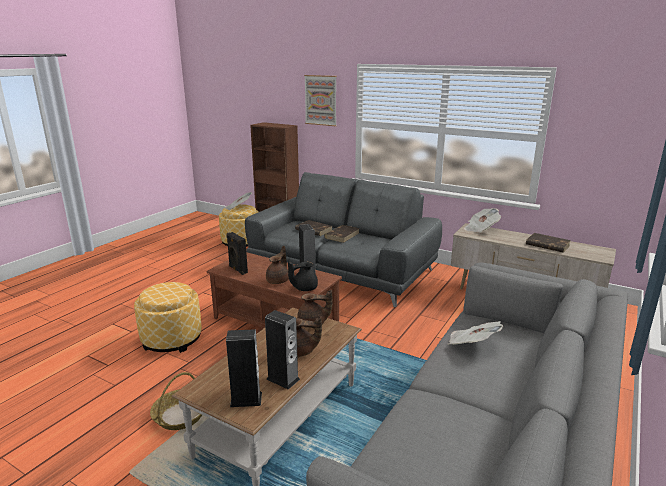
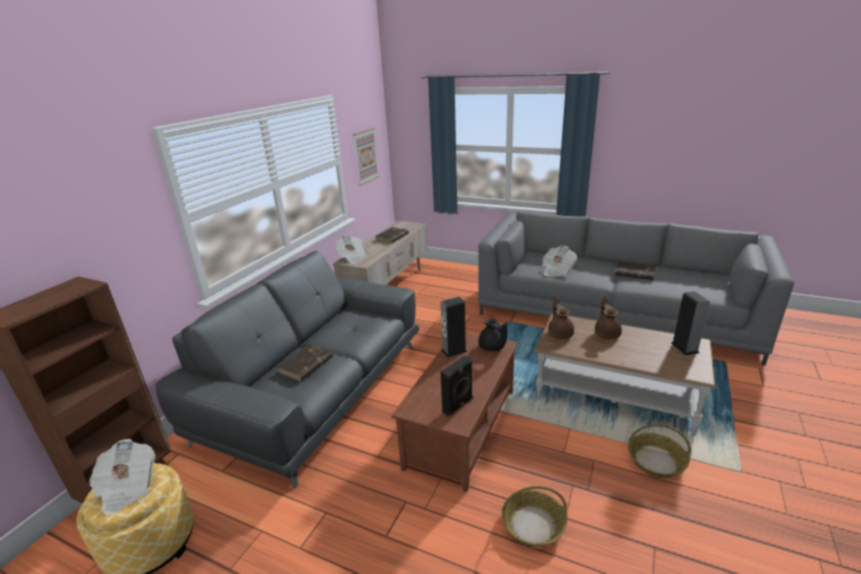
camera: 95 degrees left, 5 degrees up
ottoman [134,282,202,353] -> basket [502,486,567,547]
speaker [265,310,300,389] -> none
brown teapot [266,246,289,284] -> none
picture [304,75,337,126] -> picture moved to [353,128,380,186]
brown book [324,225,360,243] -> brown book moved to [615,261,656,280]

